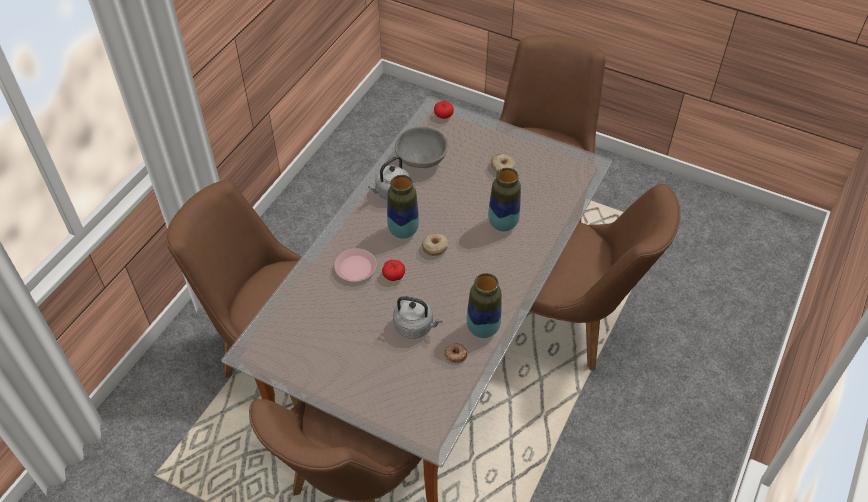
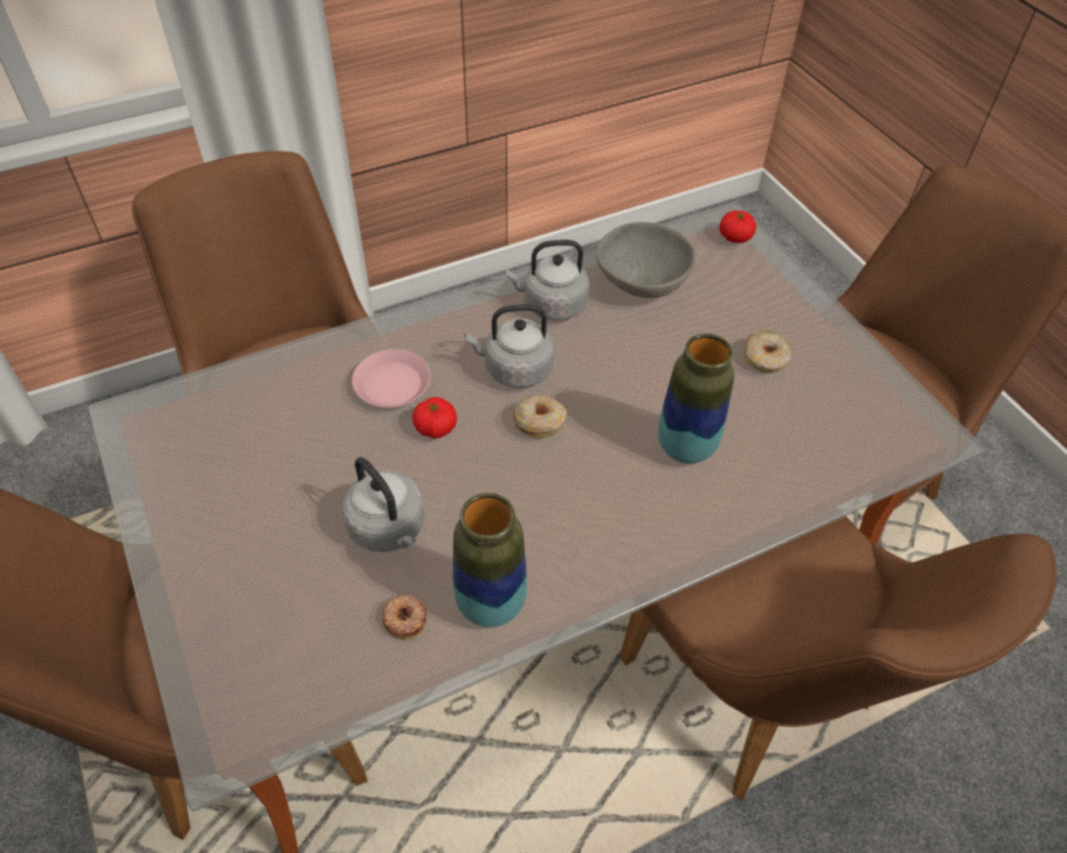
camera: 35 degrees right, 0 degrees up
vase [387,175,419,239] -> grey kettle [464,304,554,388]

